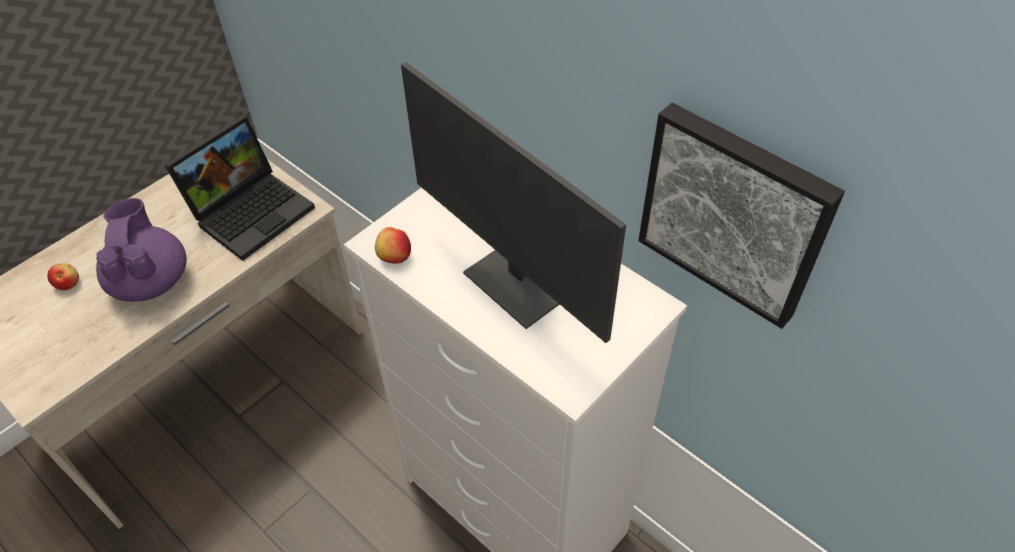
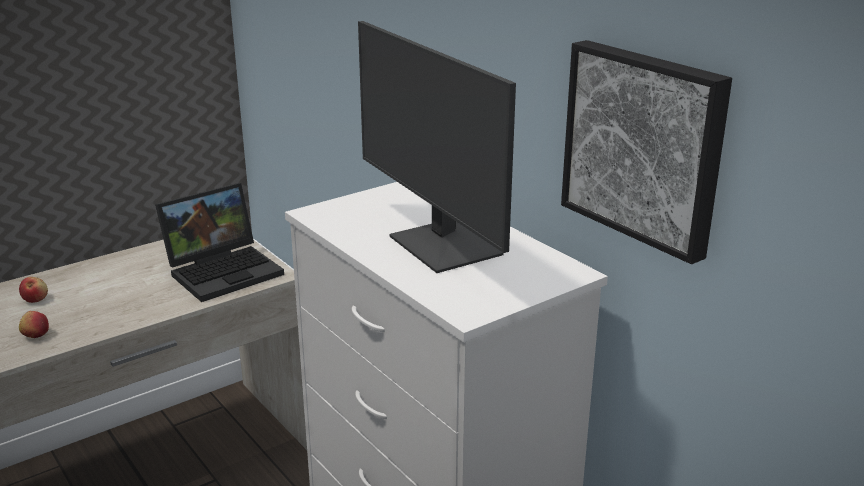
camera: 10 degrees right, 25 degrees down
purple teapot [96,198,187,302] -> none
apple [375,227,411,264] -> apple moved to [19,311,49,338]

